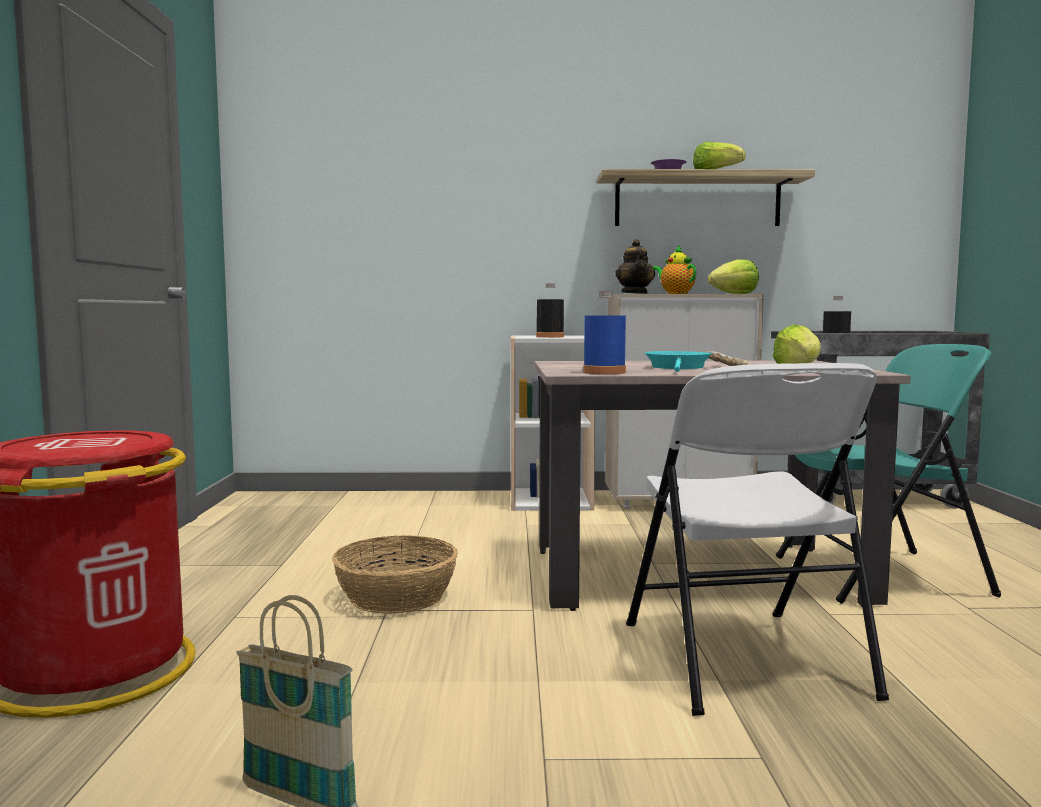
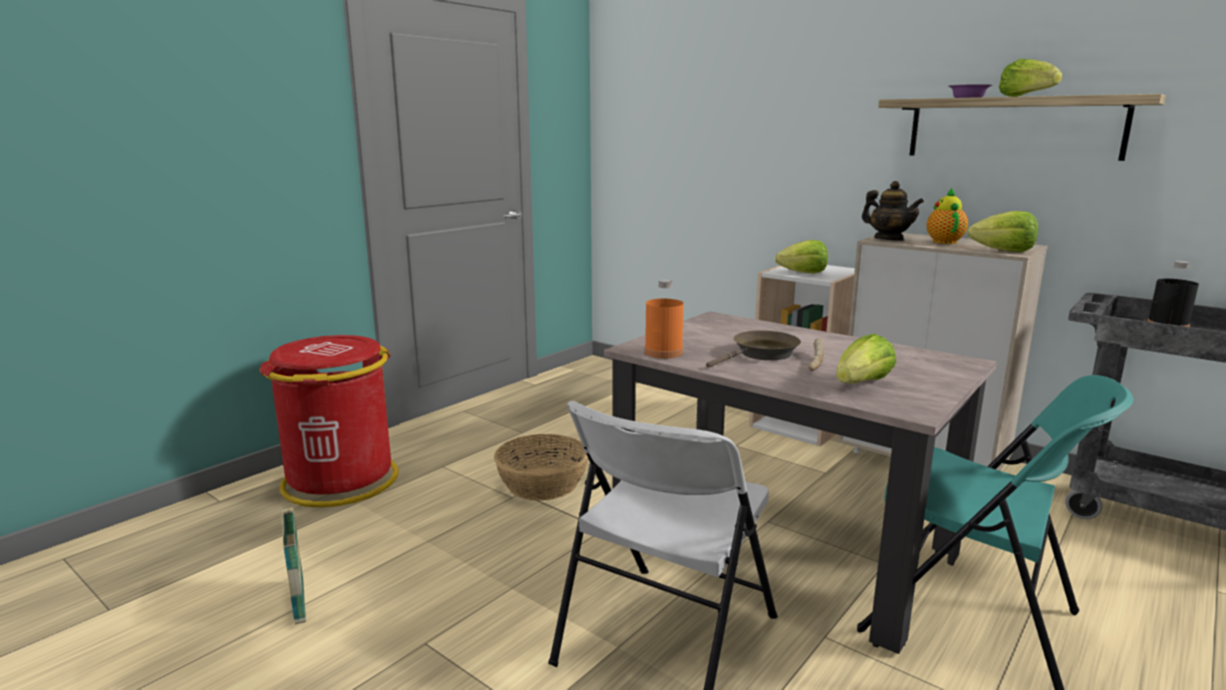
camera: 40 degrees right, 10 degrees up
black bottle [536,283,564,338] -> lettuce [775,240,828,273]
blue bottle [583,291,626,374] -> orange bottle [645,280,684,359]
teapot [615,239,655,294] -> teapot turned 75 degrees counterclockwise [862,181,924,241]
turquoise frying pan [645,351,712,372] -> brown frying pan [706,330,801,368]

